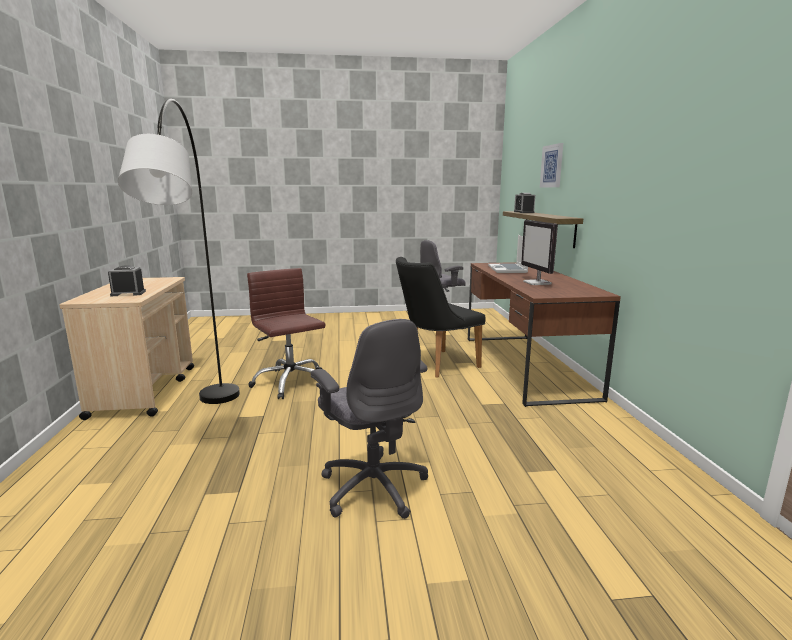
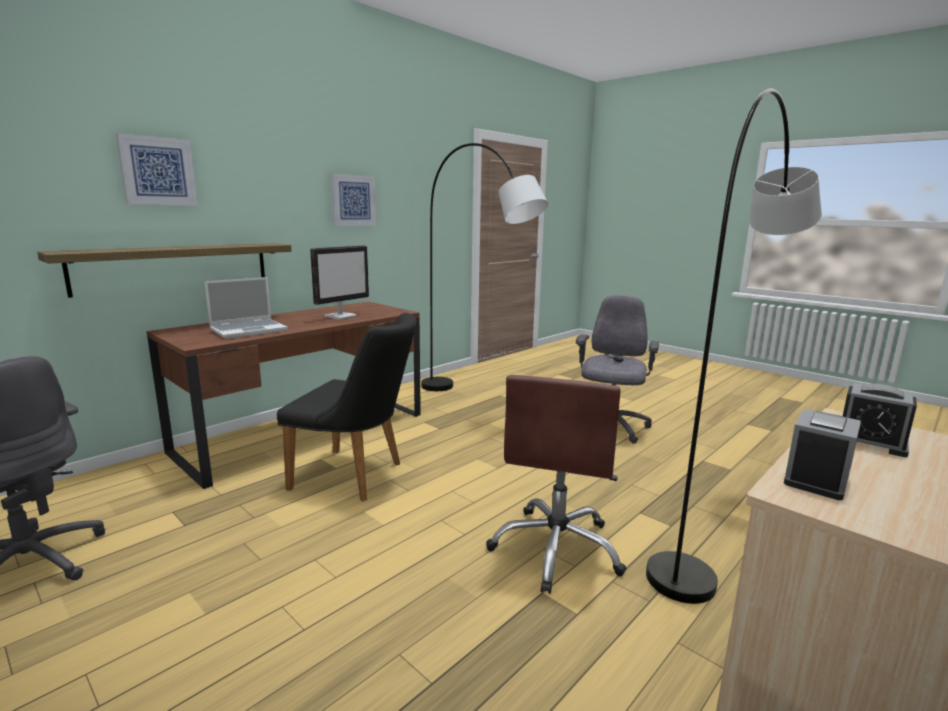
camera: 130 degrees left, 0 degrees up
alarm clock [514,193,535,213] -> alarm clock moved to [784,409,861,500]
none -> picture [331,173,376,226]
none -> grey floor lamp [421,143,548,391]

